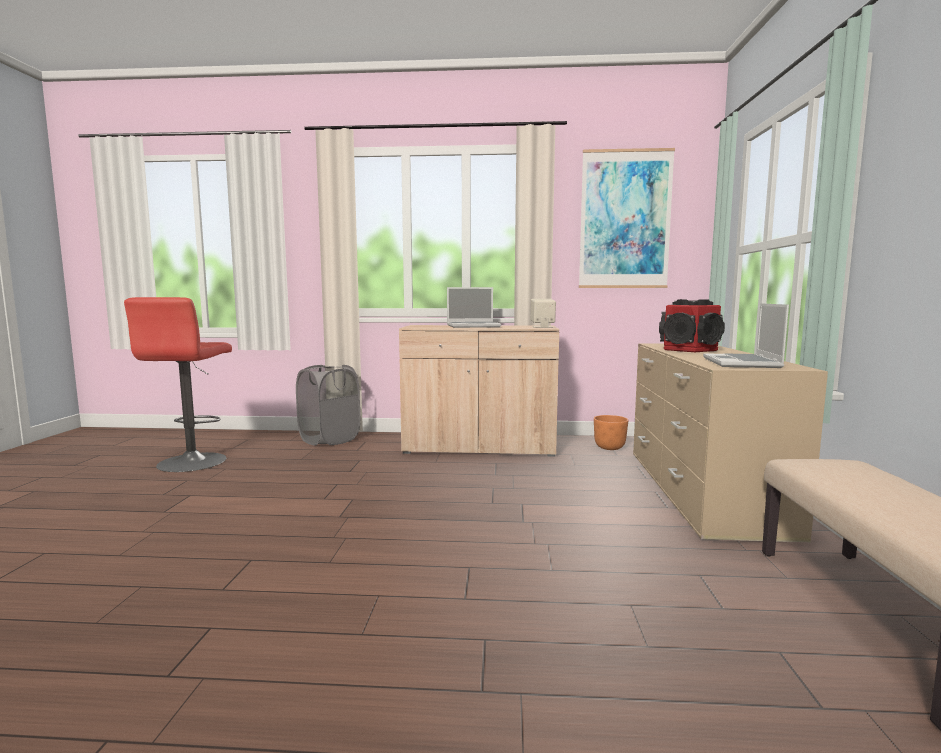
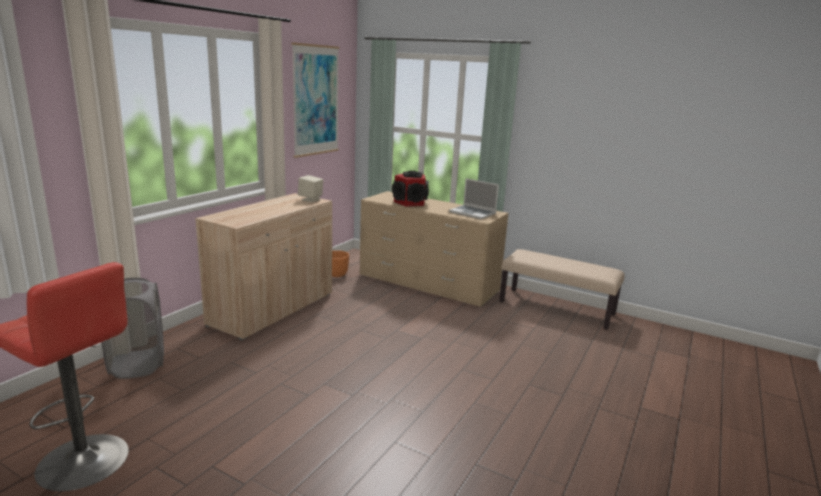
camera: 65 degrees left, 10 degrees up
laptop [447,287,501,328] -> none

